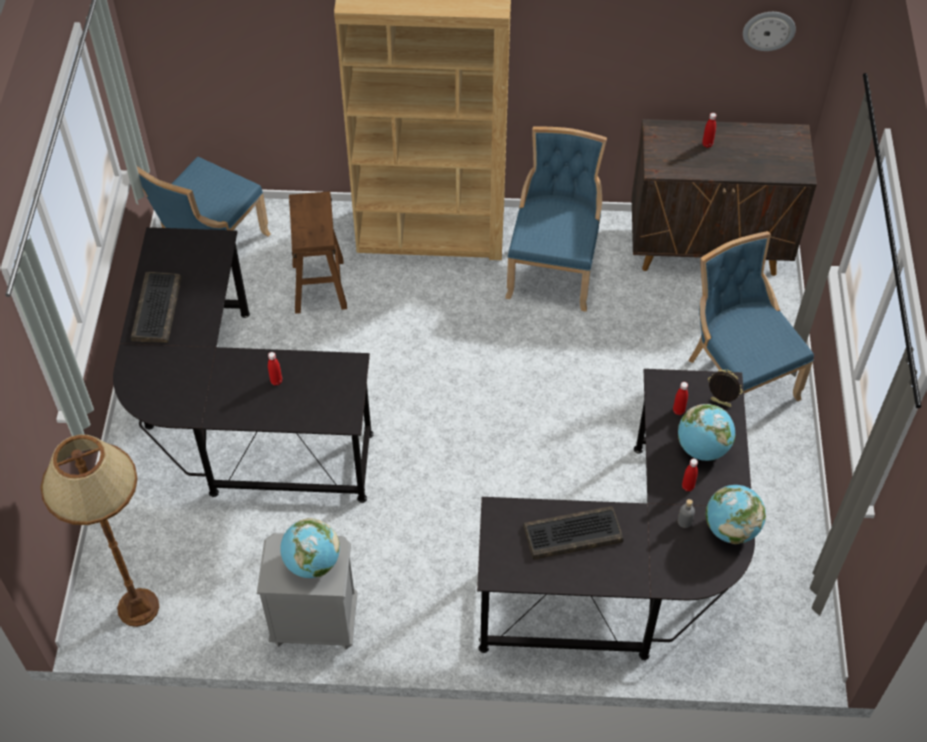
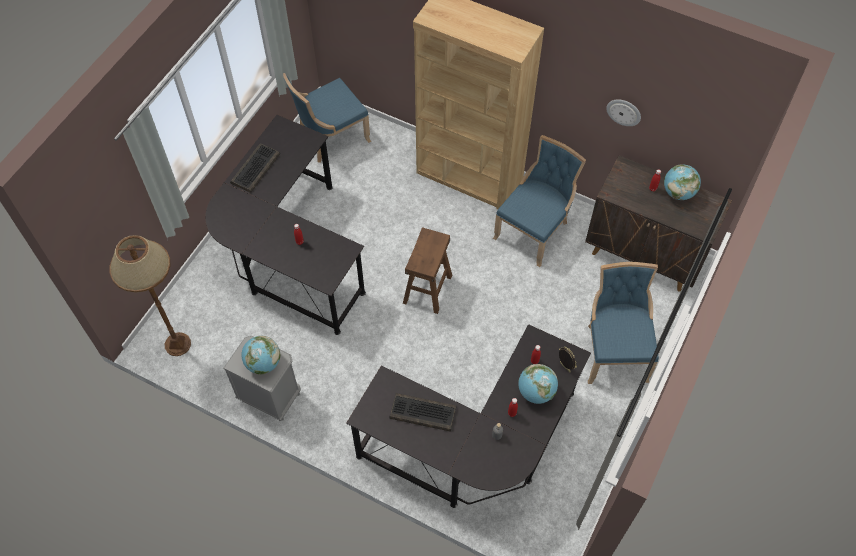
camera: 25 degrees right, 5 degrees up
brown stool [289,191,347,314] -> brown stool moved to [403,227,452,314]
globe [706,485,766,544] -> globe moved to [664,164,701,200]
wall clock [743,12,796,51] -> wall clock moved to [606,100,641,126]

